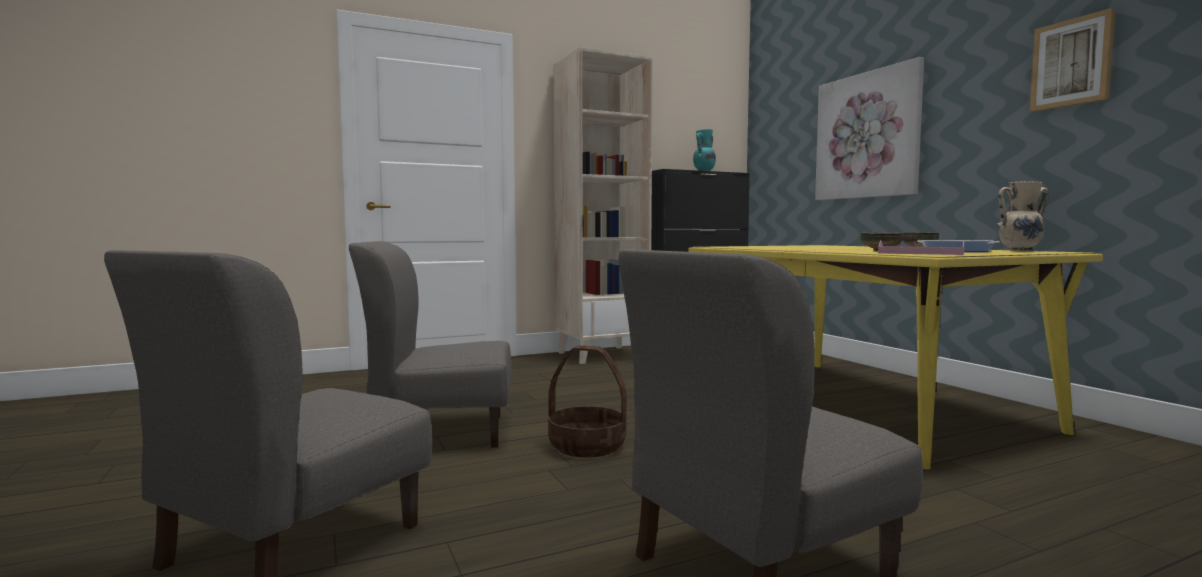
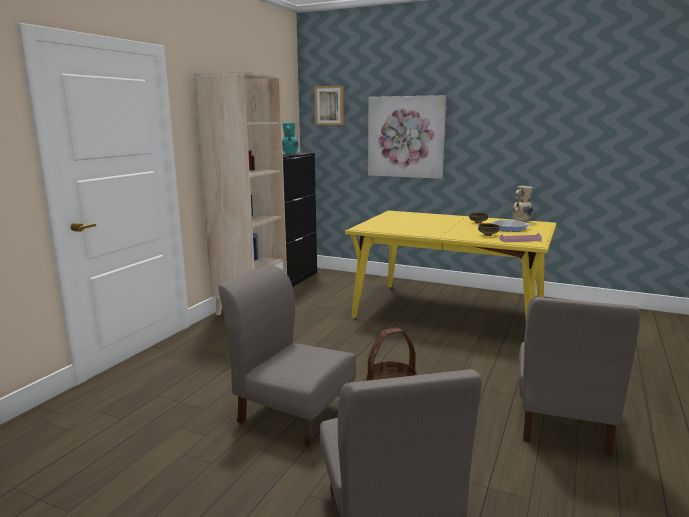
camera: 40 degrees left, 10 degrees up
grey chair [349,241,512,448] -> grey chair turned 75 degrees clockwise [219,264,356,446]
picture [1030,8,1116,112] -> picture moved to [315,86,344,125]

